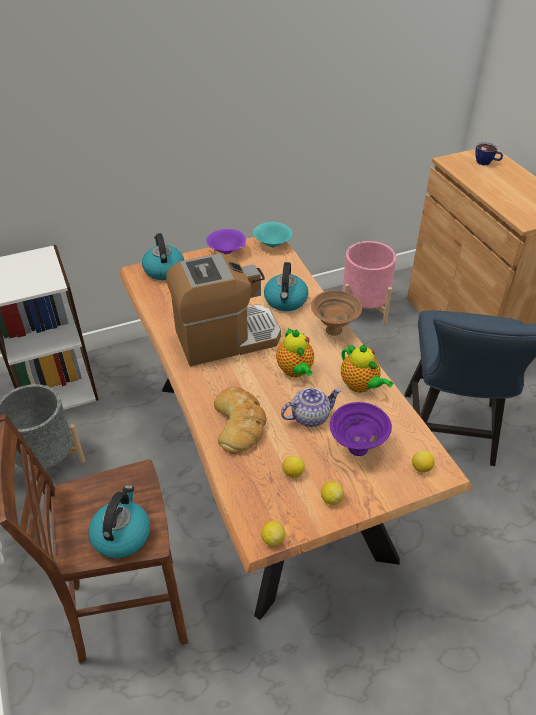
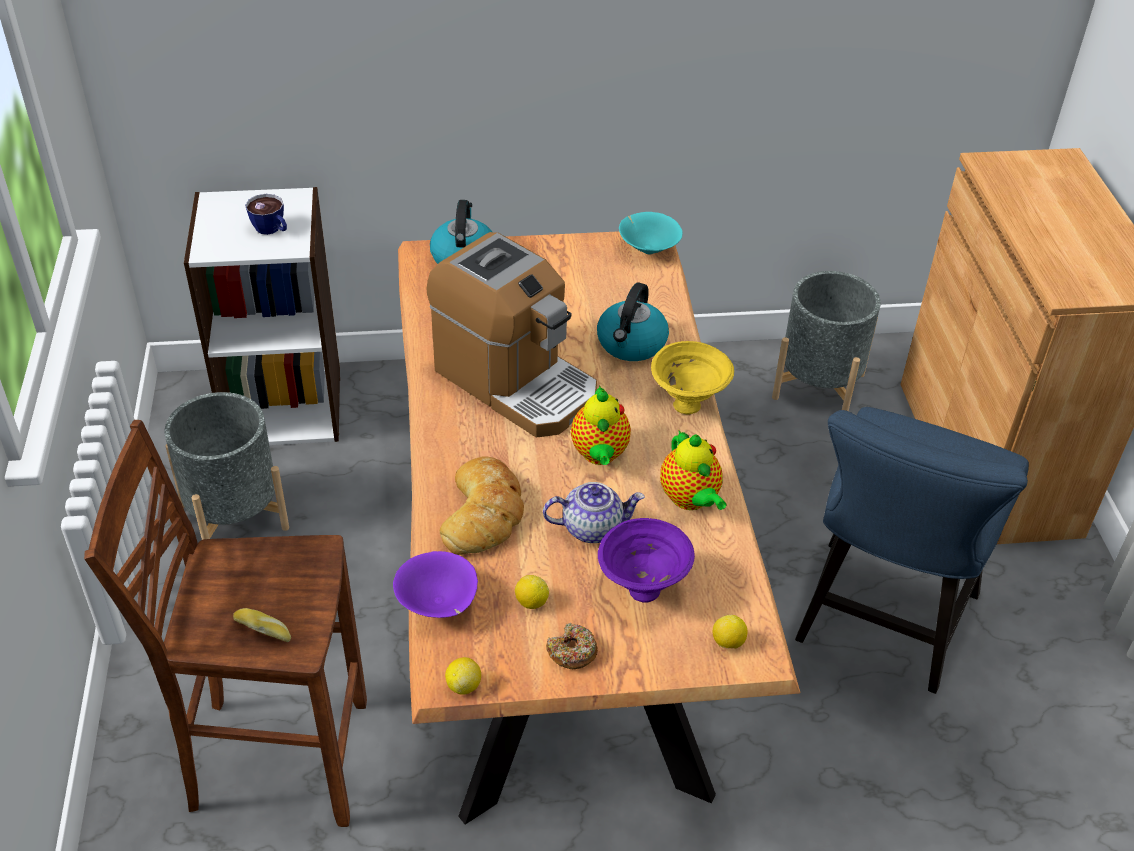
camera: 15 degrees right, 0 degrees up
kettle [89,485,150,559] -> bread [233,608,291,642]
coffee machine [166,253,281,366] -> coffee machine turned 45 degrees clockwise [426,232,597,437]
purple bowl [206,229,246,254] -> purple bowl moved to [393,551,478,618]
brown bowl [311,290,362,335] -> yellow bowl [651,341,734,415]
lemon [321,481,344,505] -> donut [546,623,598,669]
pink planter [343,241,396,324] -> grey planter [772,271,881,411]
cup [475,142,503,165] -> cup moved to [245,194,287,235]

